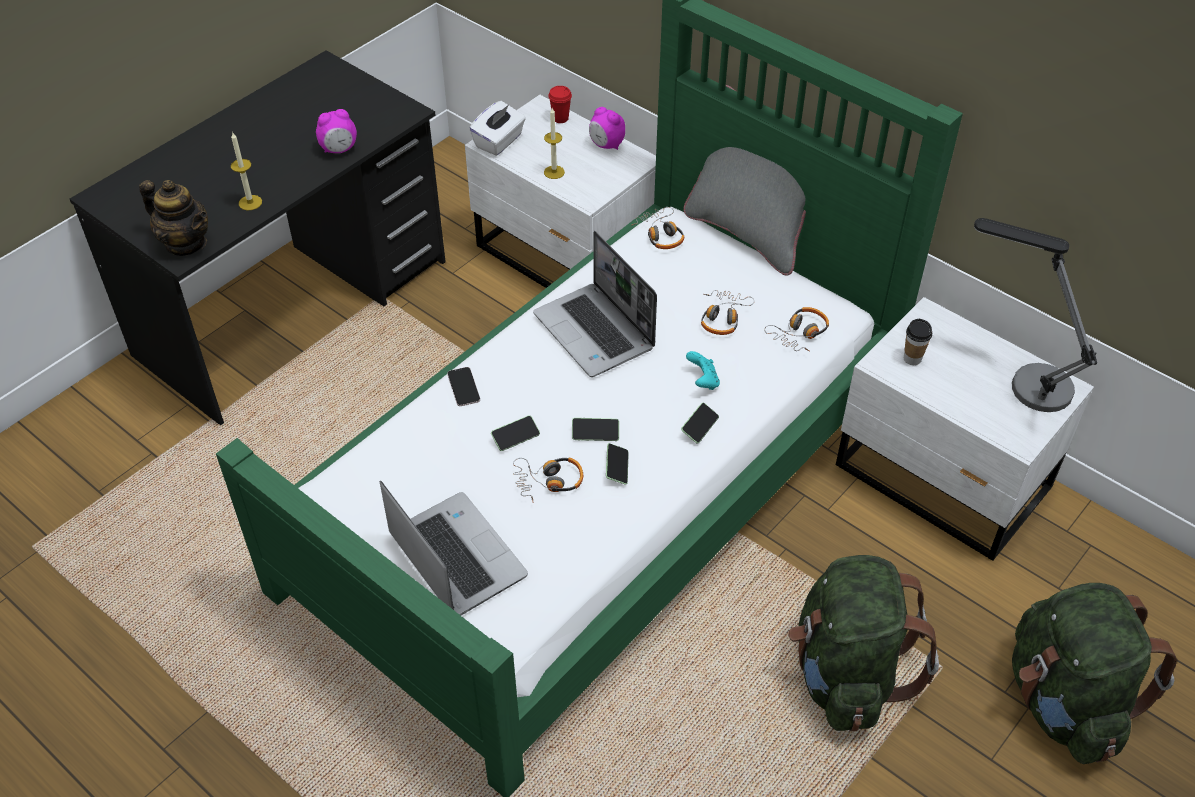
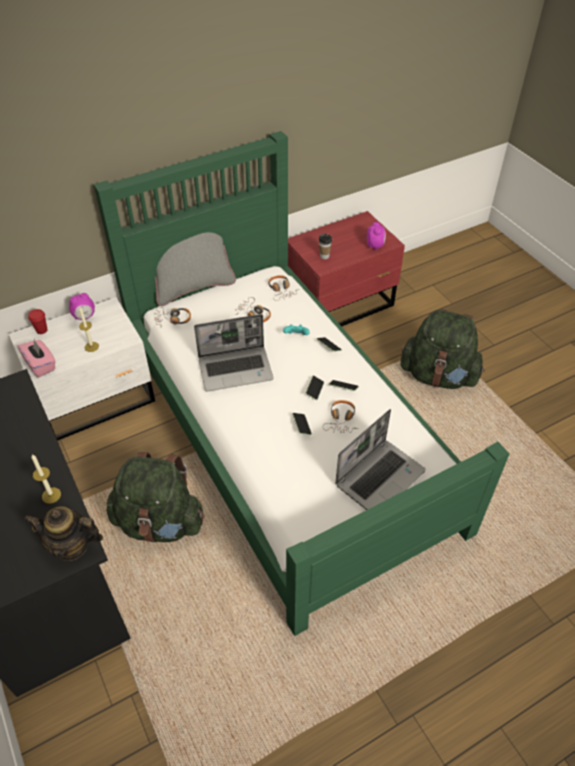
camera: 70 degrees left, 0 degrees up
teapot [139,180,208,256] -> teapot turned 135 degrees counterclockwise [24,506,103,561]
alarm clock [316,109,357,153] -> alarm clock moved to [367,222,386,251]
laptop [380,481,528,615] -> laptop turned 150 degrees clockwise [335,409,426,510]
phone [447,367,480,406] -> none
white tissue box [469,101,526,156] -> pink tissue box [17,339,56,378]
white nightstand [836,297,1094,561] -> red nightstand [288,211,405,326]
table lamp [974,218,1097,412] -> none
green backpack [1012,583,1177,764] -> green backpack moved to [107,452,205,542]

